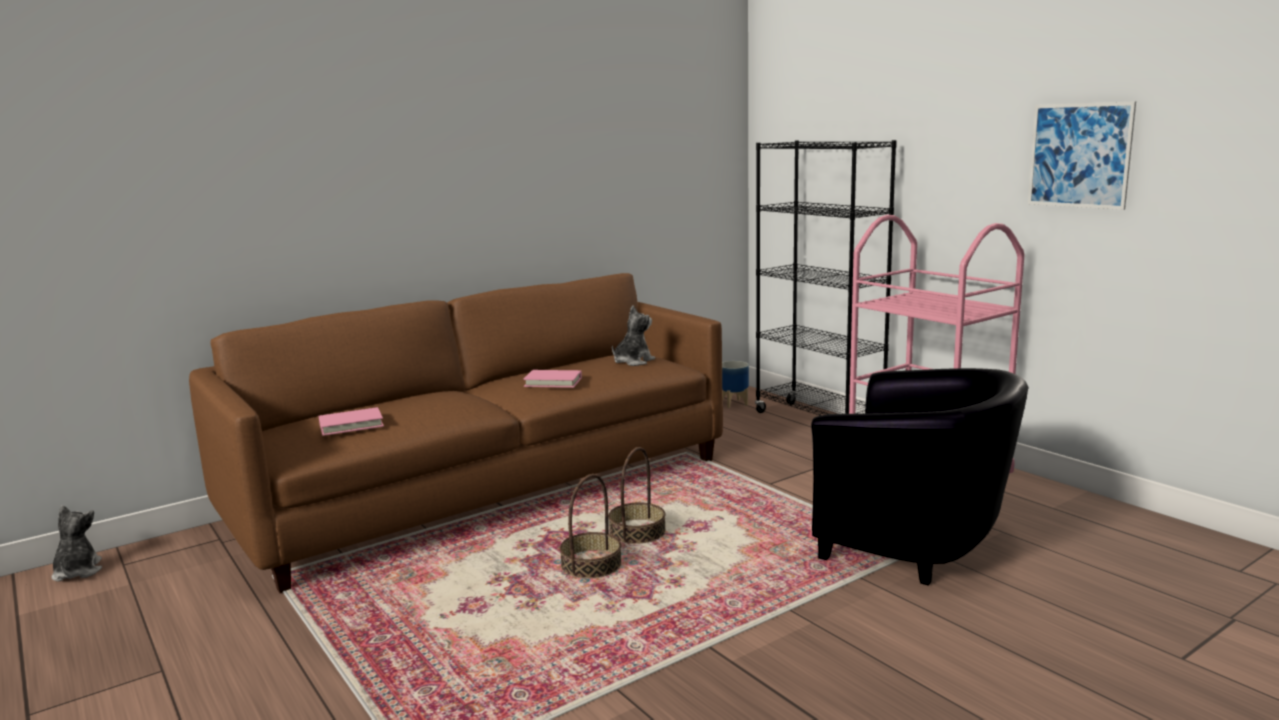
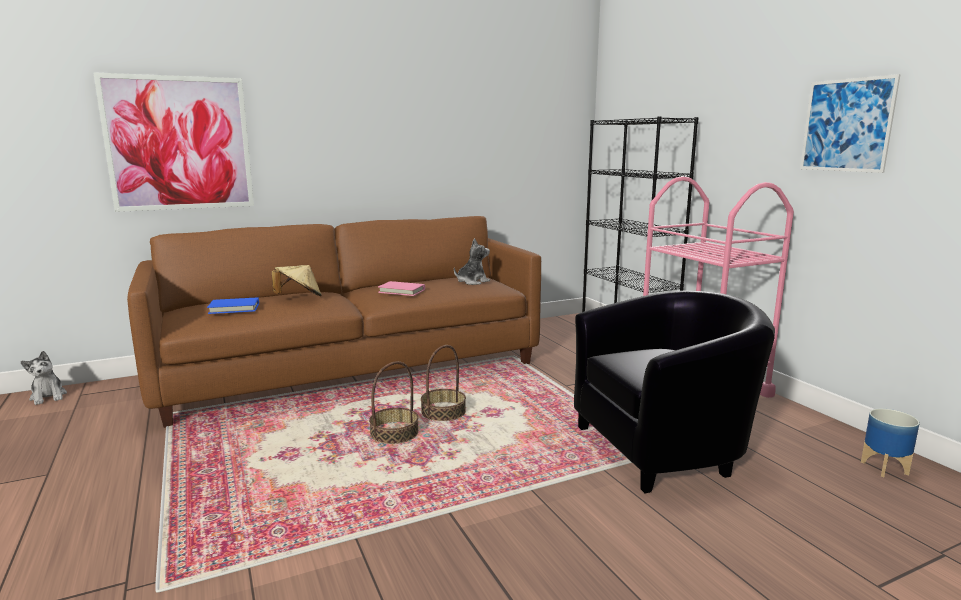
camera: 10 degrees right, 0 degrees up
plush toy [51,505,102,582] -> plush toy turned 150 degrees clockwise [20,351,67,405]
pink book [319,407,384,436] -> blue book [207,297,259,314]
planter [722,361,749,408] -> planter moved to [861,409,920,477]
black armchair [811,368,1028,586] -> black armchair turned 60 degrees counterclockwise [574,291,775,494]
none -> picture [93,72,254,212]
none -> beige hat [272,265,322,296]

